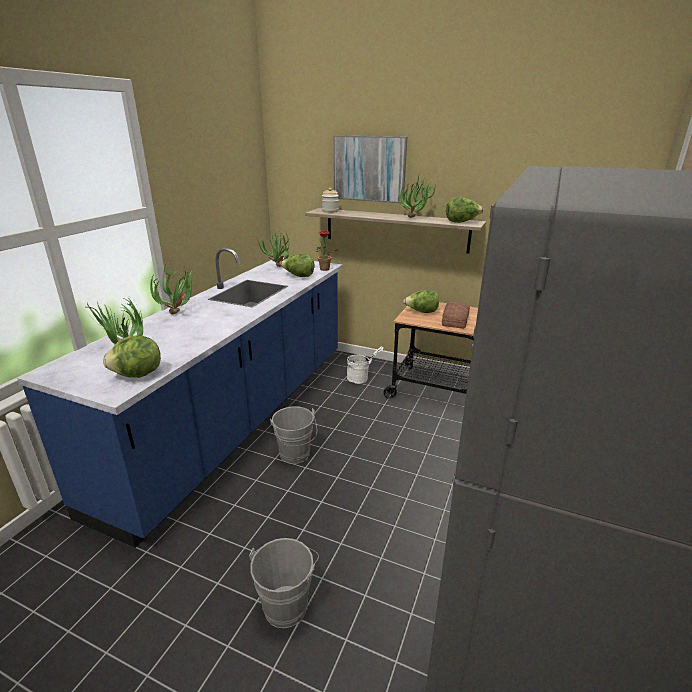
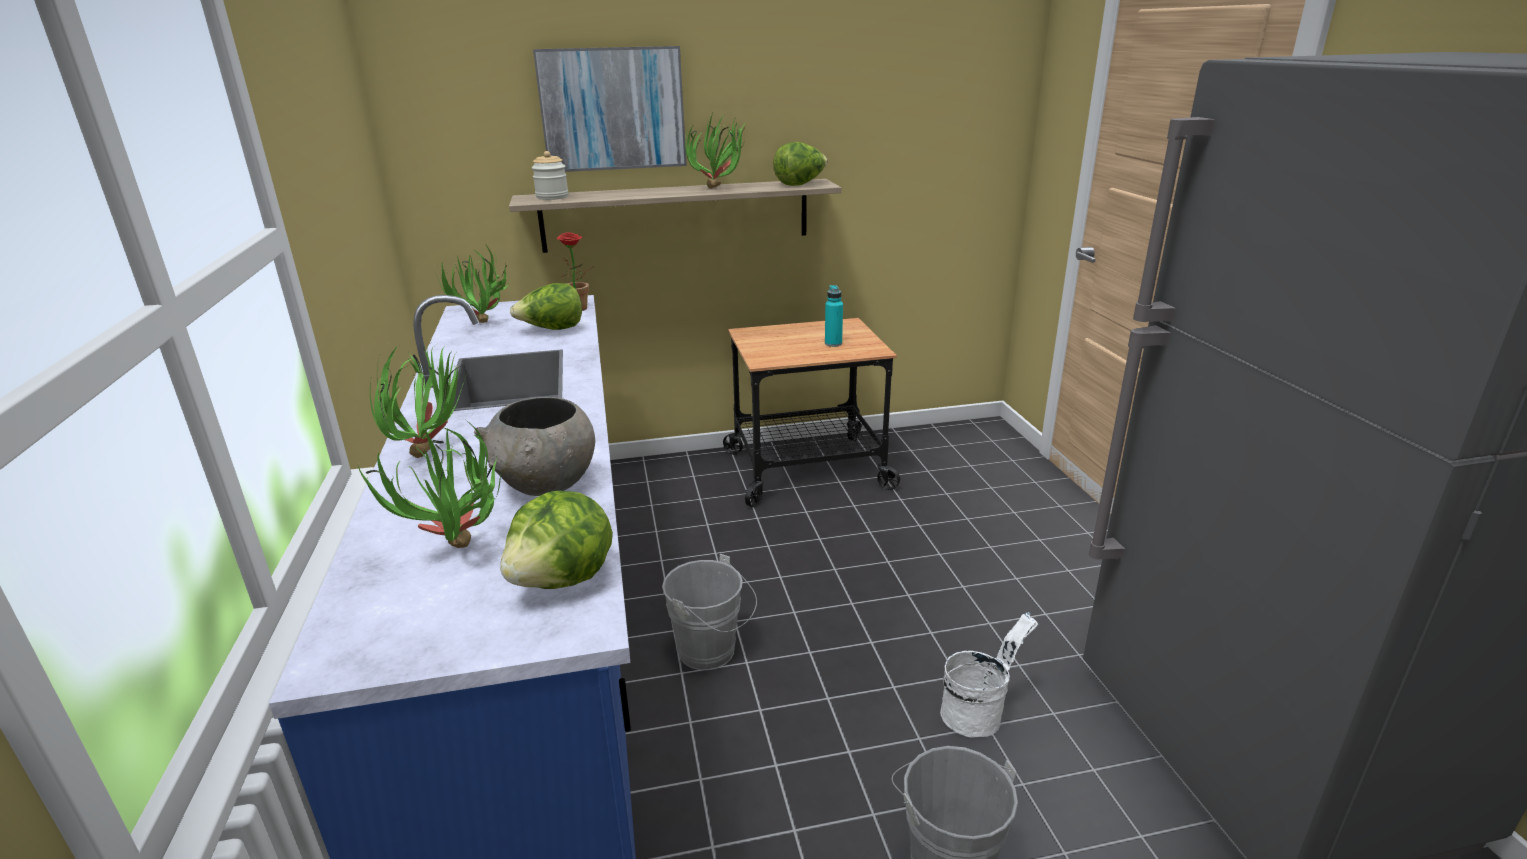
camera: 35 degrees left, 0 degrees up
white bucket [347,346,384,384] -> white bucket moved to [940,612,1038,737]
lettuce [403,289,439,313] -> none
bread [442,302,470,329] -> turquoise bottle [825,285,843,347]
none -> grey bowl [473,397,595,496]

